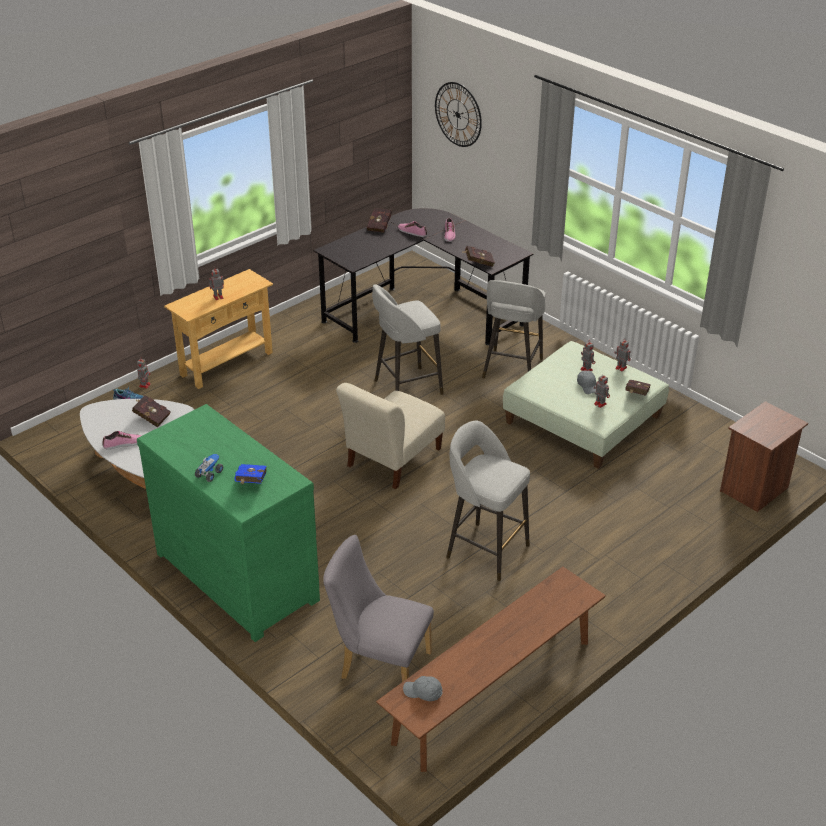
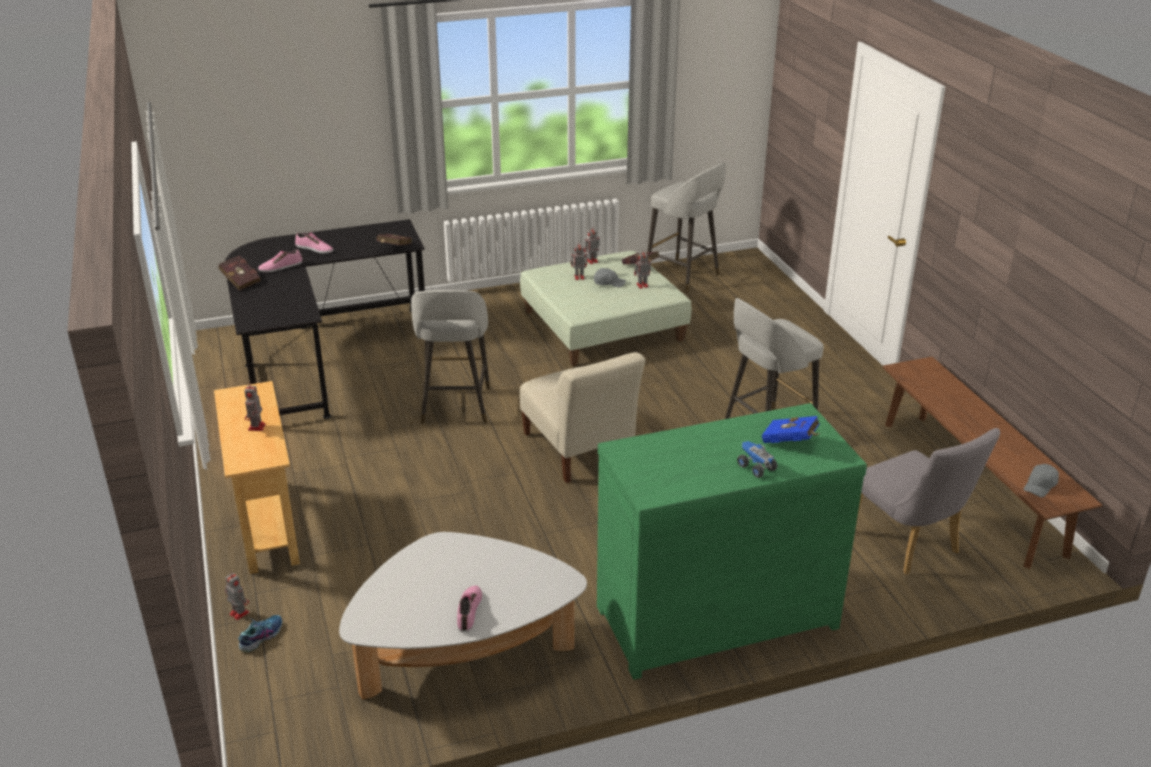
camera: 65 degrees left, 5 degrees down
red book [132,395,171,427] -> none
grey chair [323,535,434,682] -> grey chair turned 75 degrees counterclockwise [857,428,1000,575]
wall clock [435,82,482,147] -> none
grey stool [482,280,546,378] -> grey stool moved to [647,163,726,293]
brown nightstand [720,401,808,512] -> none

